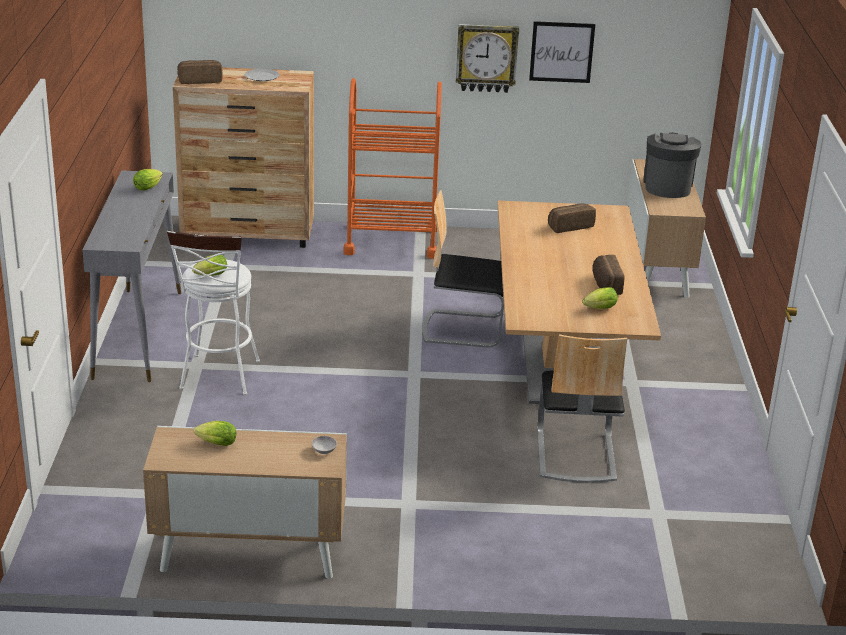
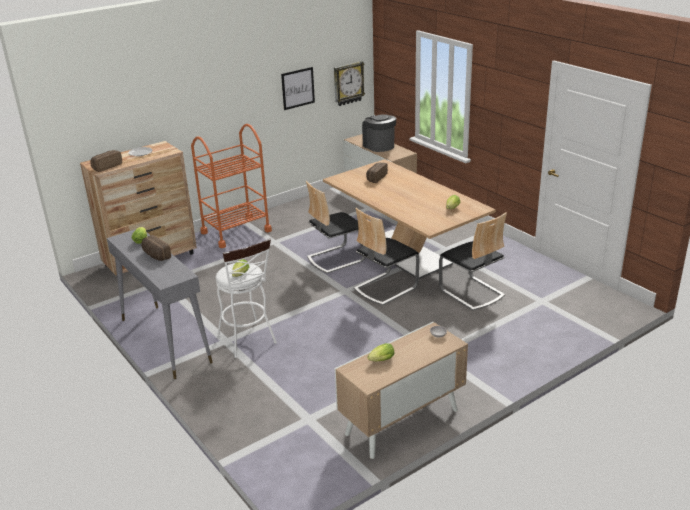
camera: 35 degrees left, 0 degrees up
wall clock [456,24,519,93] -> wall clock moved to [334,61,365,106]
bread [593,255,625,295] -> bread moved to [141,235,171,261]
none -> chair [354,208,420,305]

